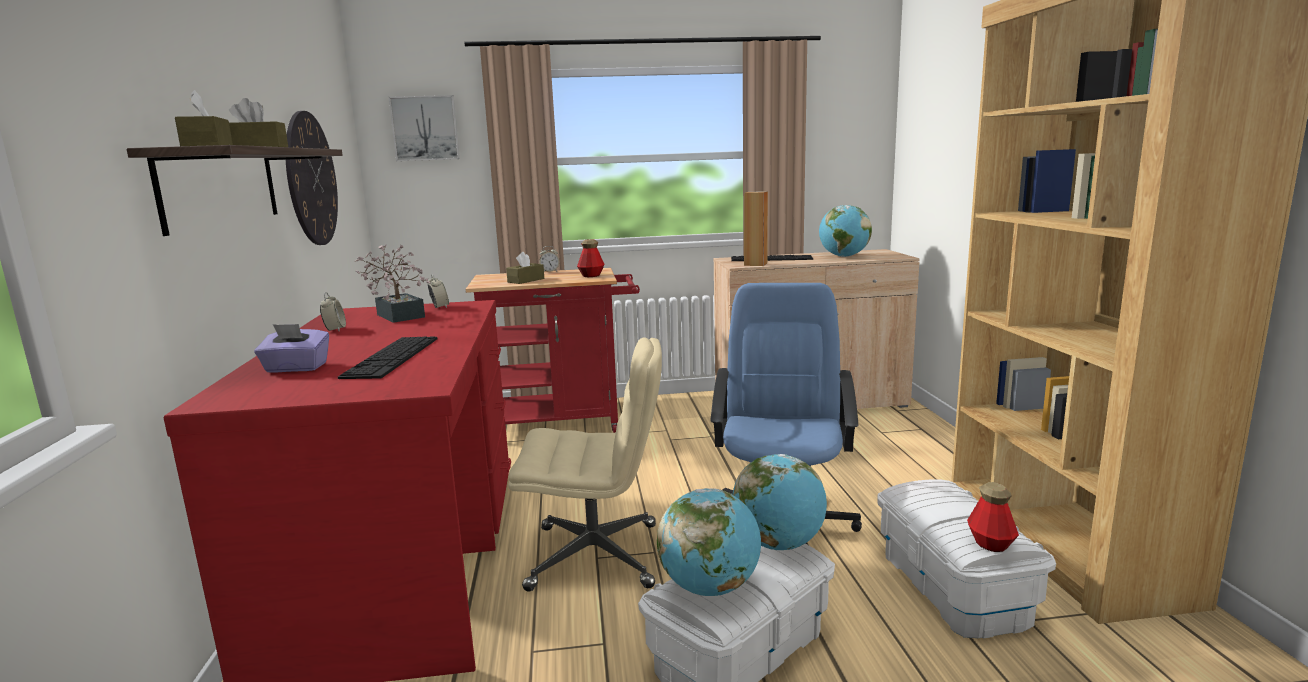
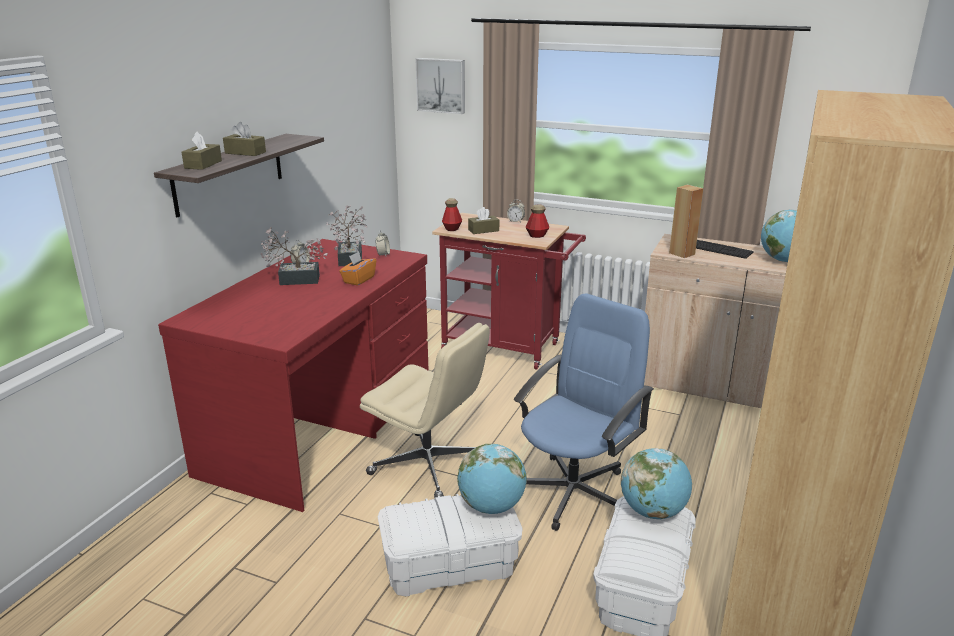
camera: 30 degrees right, 10 degrees up
purple tissue box [254,324,329,373] -> none
wall clock [286,111,338,245] -> none
keyboard [338,336,437,379] -> none
globe [657,488,761,596] -> globe moved to [621,448,692,519]
bottle [967,482,1019,552] -> bottle moved to [442,198,462,231]
none -> potted plant [261,227,328,285]
none -> orange tissue box [339,252,376,286]

